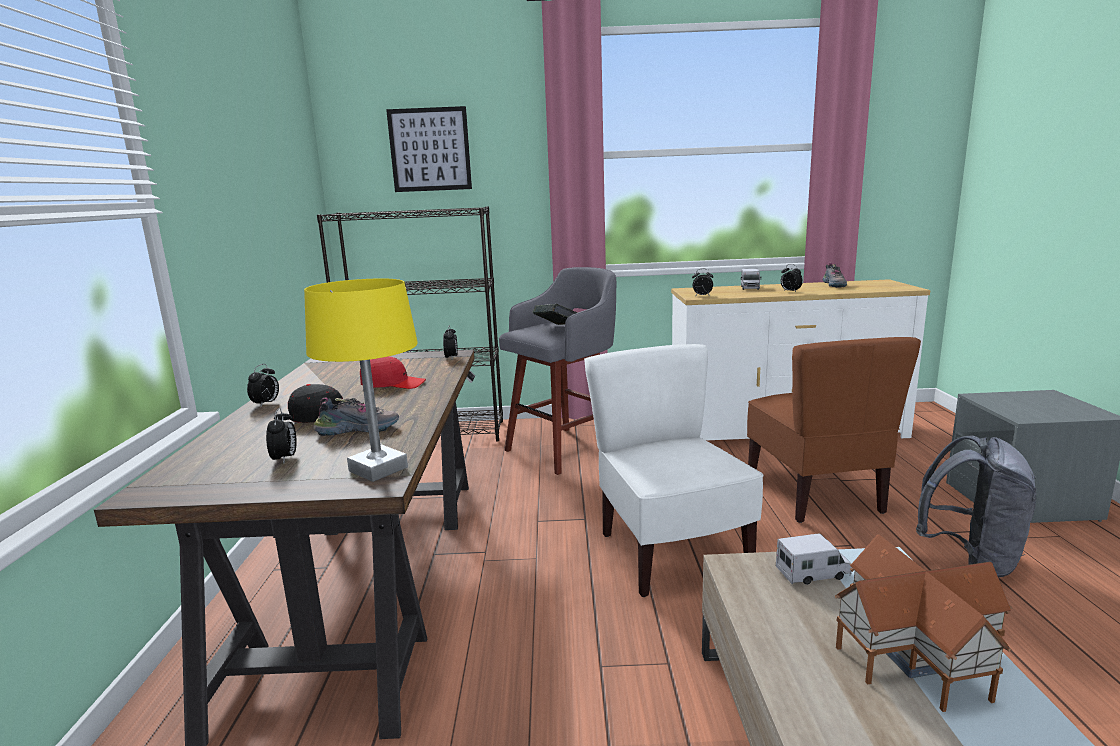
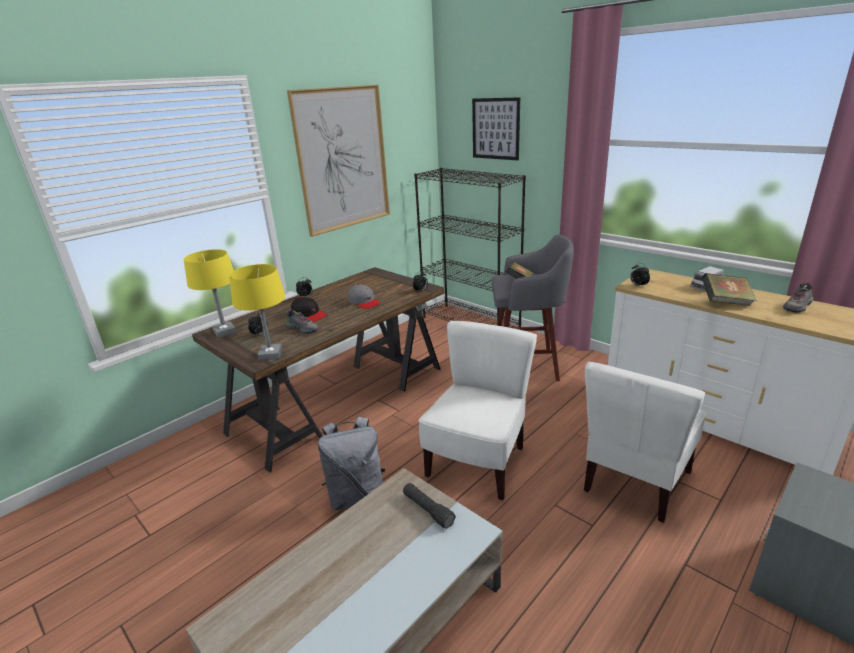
camera: 45 degrees right, 10 degrees up
red cap [360,356,426,389] -> grey cap [348,284,380,309]
brown chair [747,337,921,523] -> white chair [584,362,707,523]
toy truck [776,533,852,585] -> black flashlight [403,483,456,529]
alarm clock [781,264,803,292] -> book [702,273,757,306]
toy house [835,535,1013,712] -> none
grey backpack [916,436,1037,578] -> grey backpack moved to [318,417,385,510]
none -> yellow table lamp [184,249,236,338]
none -> picture [287,85,390,237]

